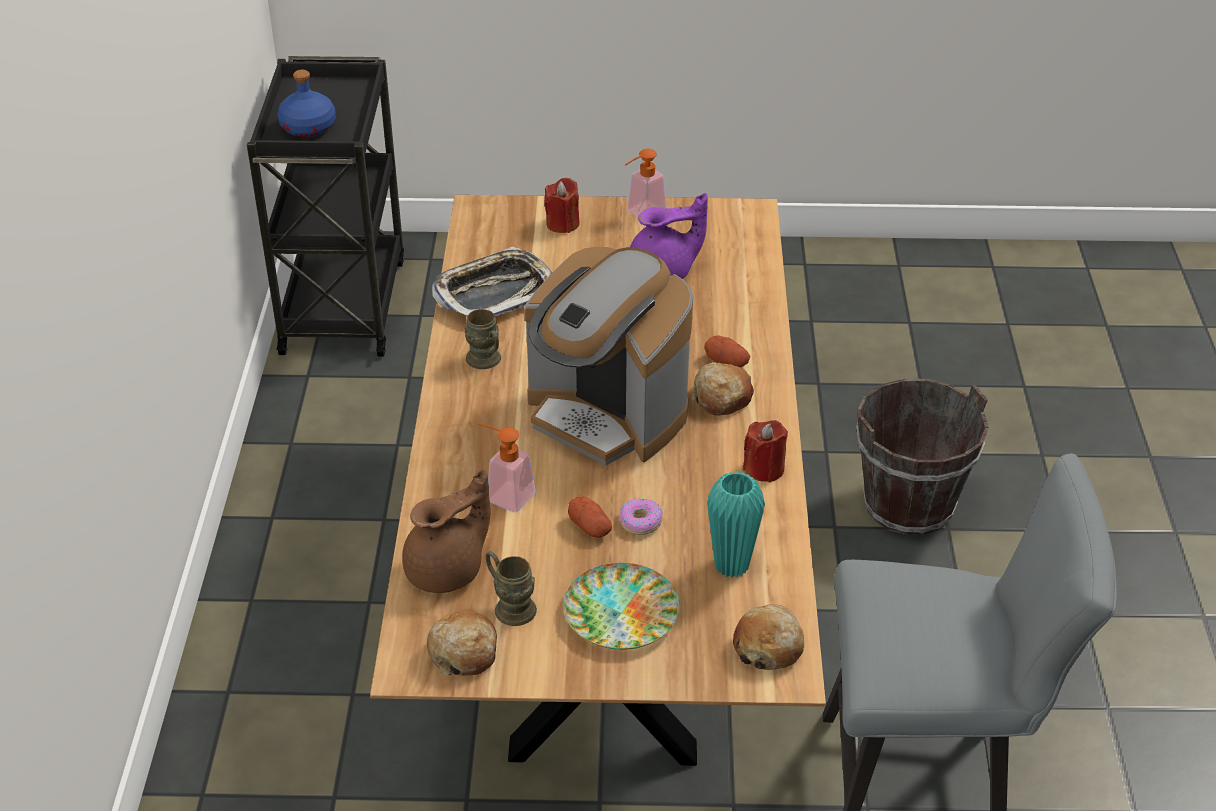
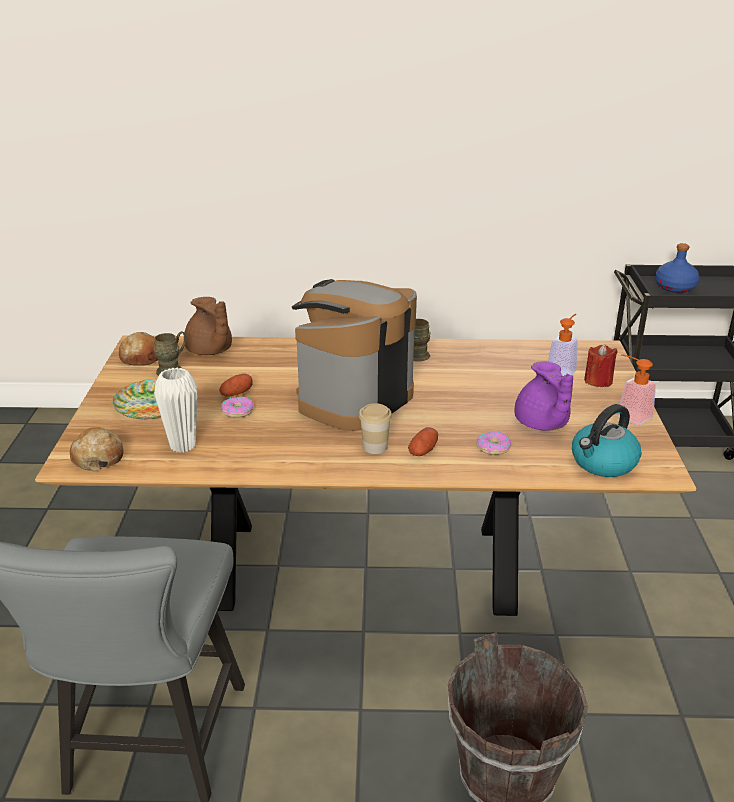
camera: 90 degrees right, 10 degrees down
tray [432,247,552,316] -> none
soap dispenser [477,423,535,513] -> soap dispenser moved to [548,314,578,376]
bread [692,362,754,416] -> cup [359,403,392,454]
turquoise vase [707,471,765,578] -> white vase [154,367,198,453]
red candle [743,420,788,482] -> none
none -> donut [476,432,511,455]
none -> kettle [572,404,641,477]

